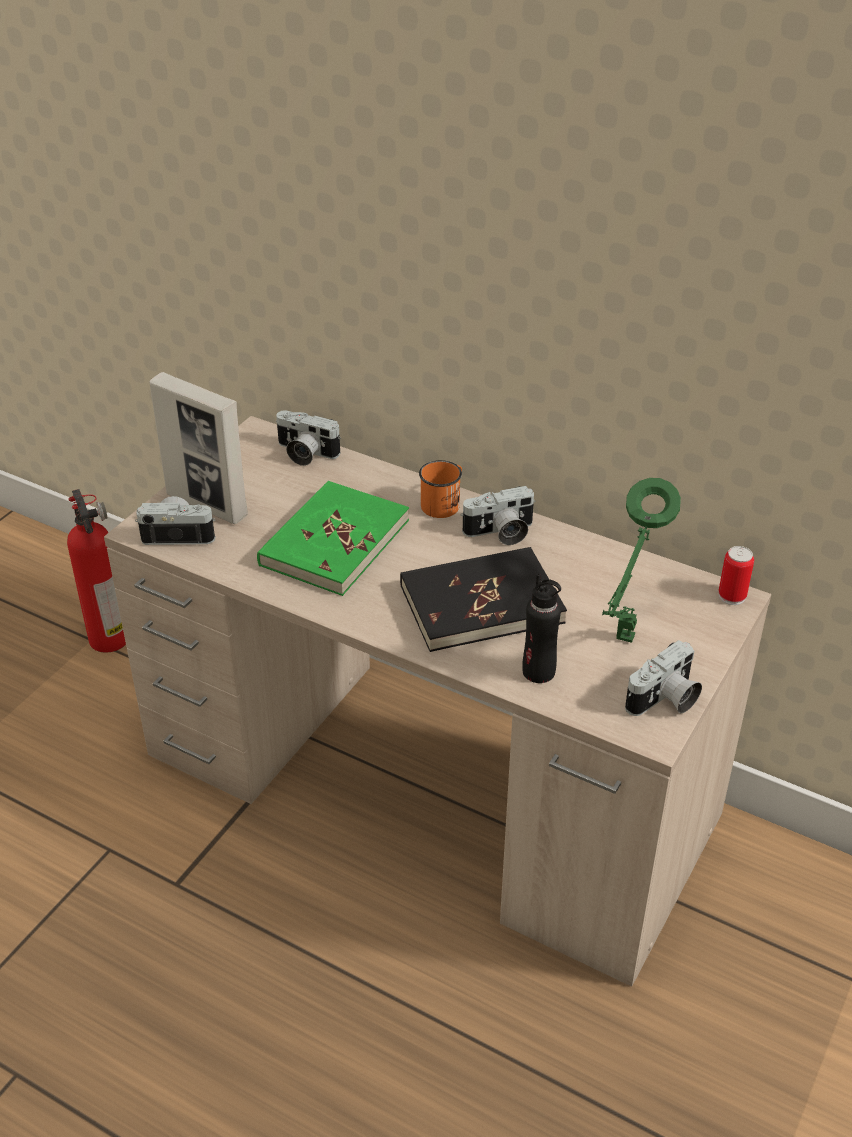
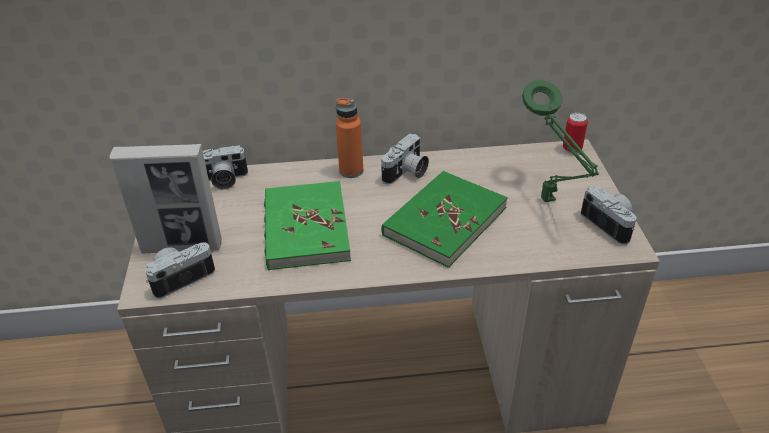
camera: 35 degrees left, 0 degrees up
fire extinguisher [67,489,126,653] -> none
black book [400,547,567,652] -> green book [381,171,508,268]
orange mug [419,460,462,518] -> orange bottle [336,98,363,178]
black bottle [522,573,561,683] -> none
camera [625,640,702,716] -> camera turned 45 degrees counterclockwise [581,186,637,245]

